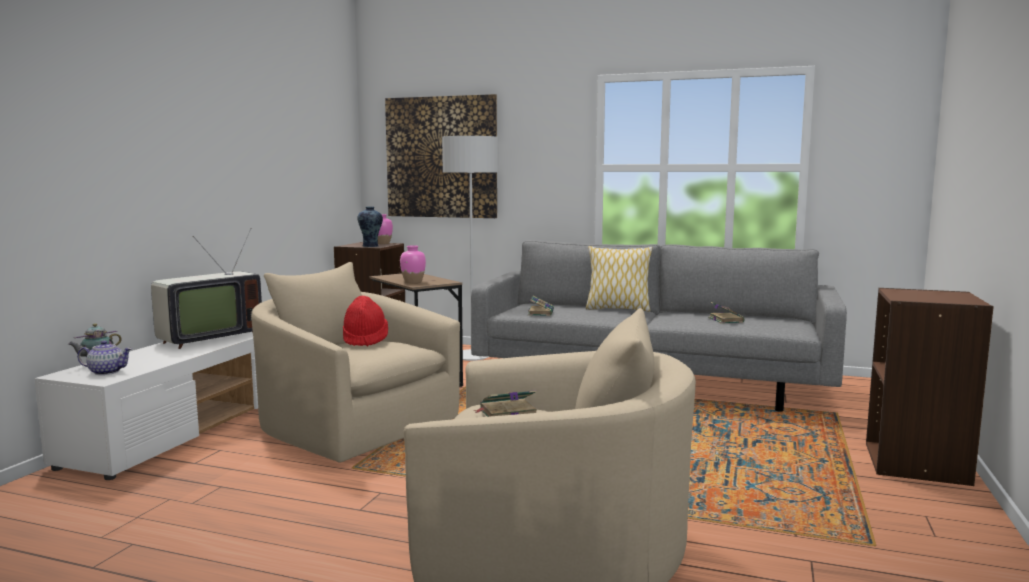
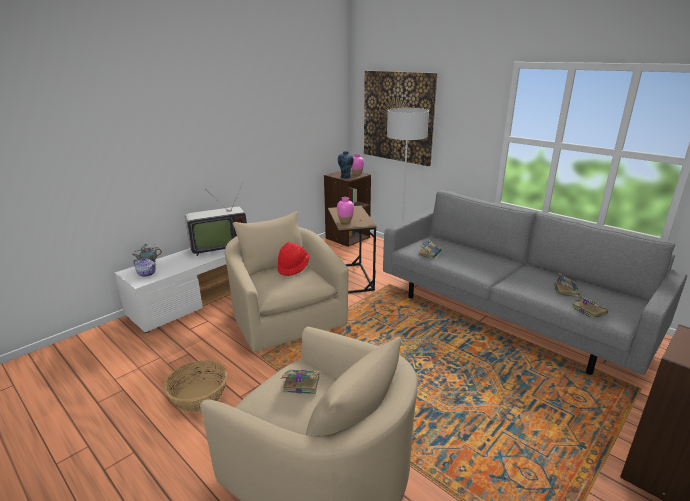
camera: 25 degrees right, 15 degrees up
pillow [586,246,652,312] -> none
none -> basket [164,360,227,412]
none -> book [571,294,608,319]

